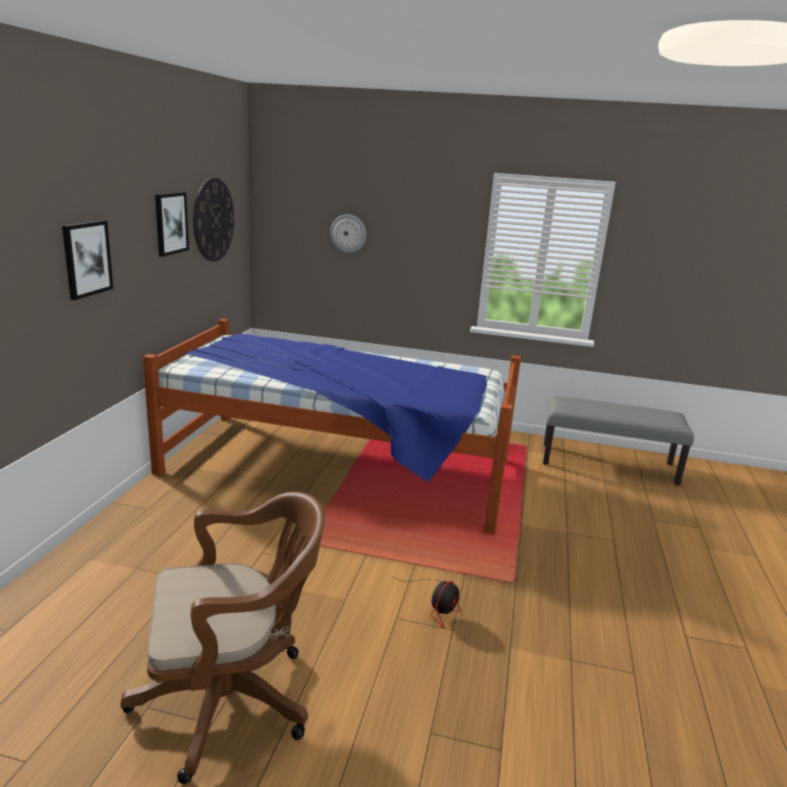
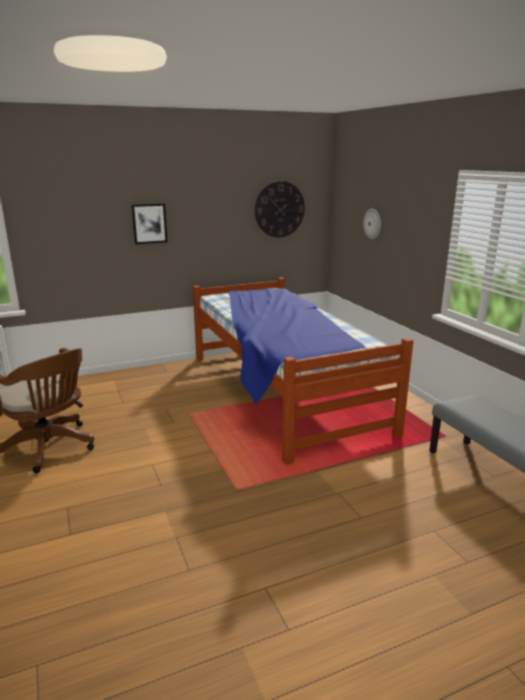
camera: 55 degrees right, 0 degrees up
picture [155,192,189,257] -> none
fan [401,579,460,628] -> none

